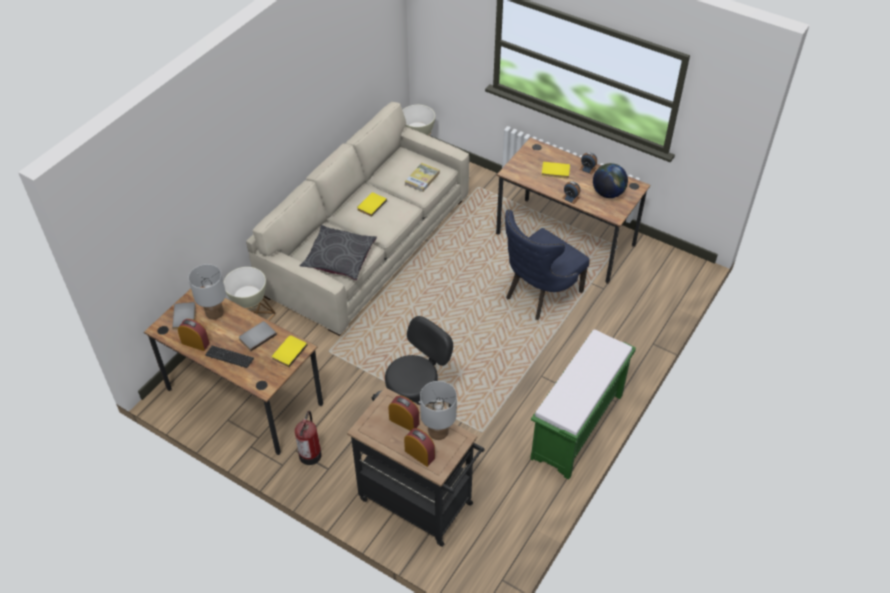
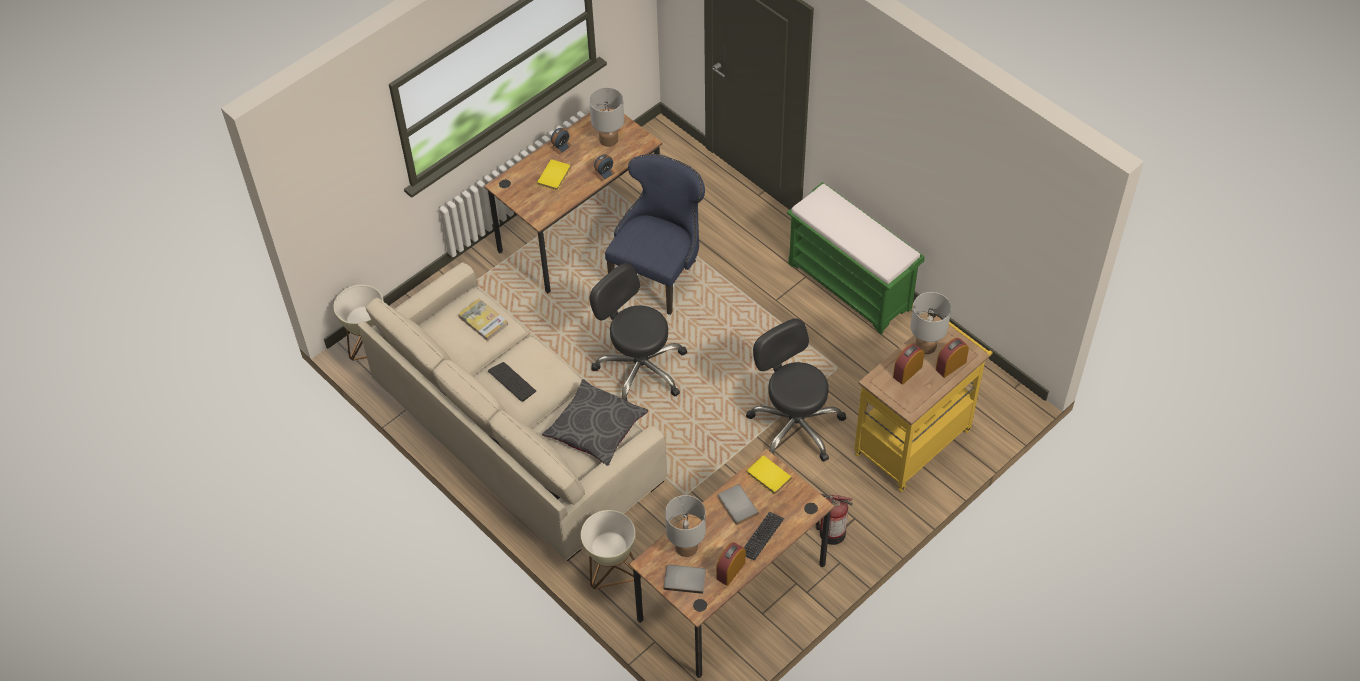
camera: 75 degrees left, 5 degrees up
black cart [347,387,485,547] -> yellow cart [854,316,993,492]
yellow book [357,192,387,217] -> keyboard [488,362,536,402]
blue chair [505,210,590,320] -> blue chair turned 120 degrees counterclockwise [605,154,705,315]
globe [593,163,628,198] -> grey table lamp [589,87,624,147]
none -> black office chair [590,263,687,402]

